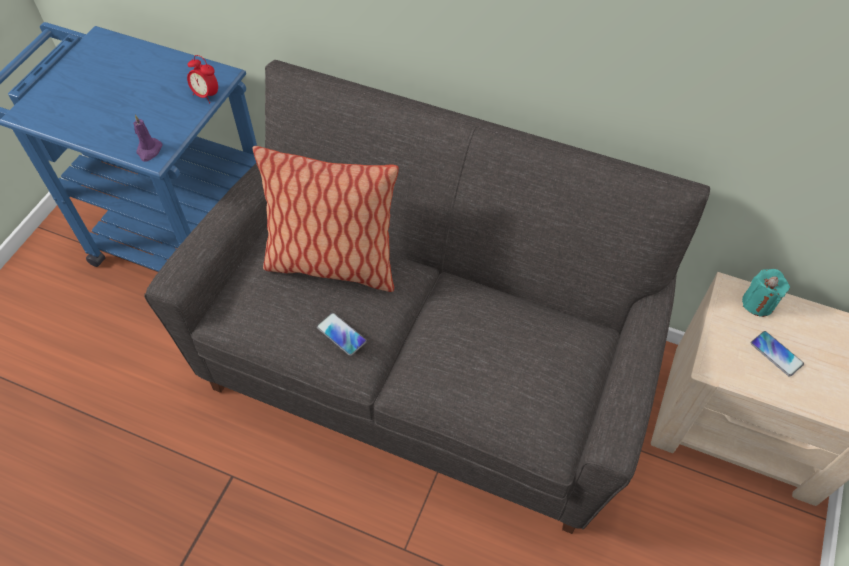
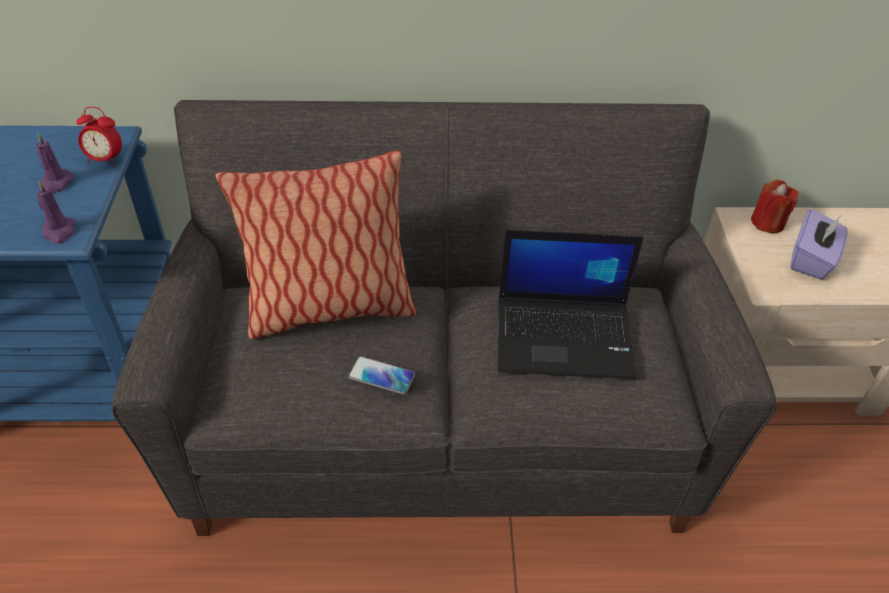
camera: 25 degrees left, 10 degrees down
turquoise candle [742,269,790,317] -> red candle [751,180,799,233]
phone [751,331,804,377] -> purple tissue box [790,209,848,279]
none -> purple candle [36,133,74,194]
none -> laptop [498,230,644,379]

